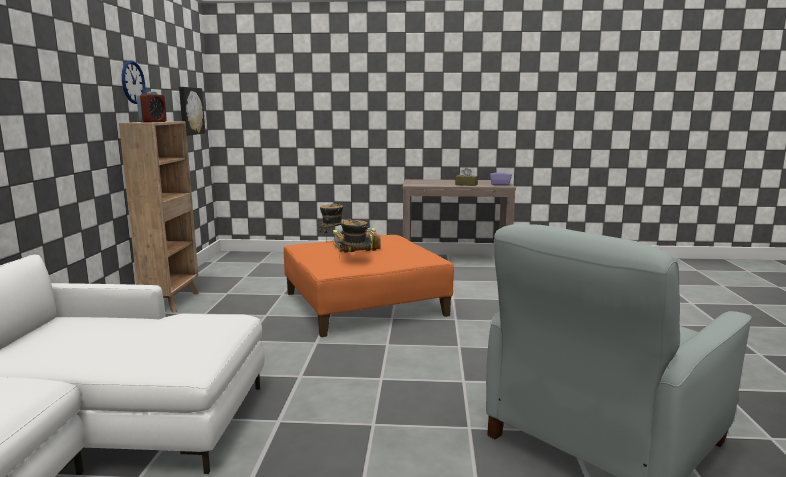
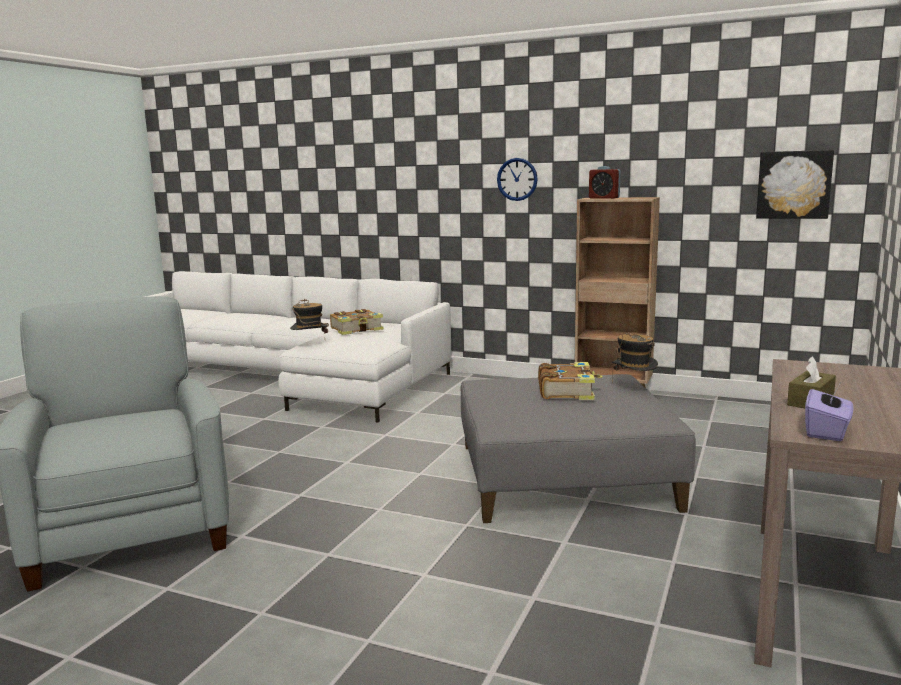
camera: 110 degrees right, 0 degrees up
wall clock [122,60,145,104] -> wall clock moved to [497,158,538,201]
orange ottoman [284,235,454,337] -> grey ottoman [461,374,696,523]
hat [337,218,372,259] -> hat moved to [290,299,329,333]
none -> book [330,309,384,335]

